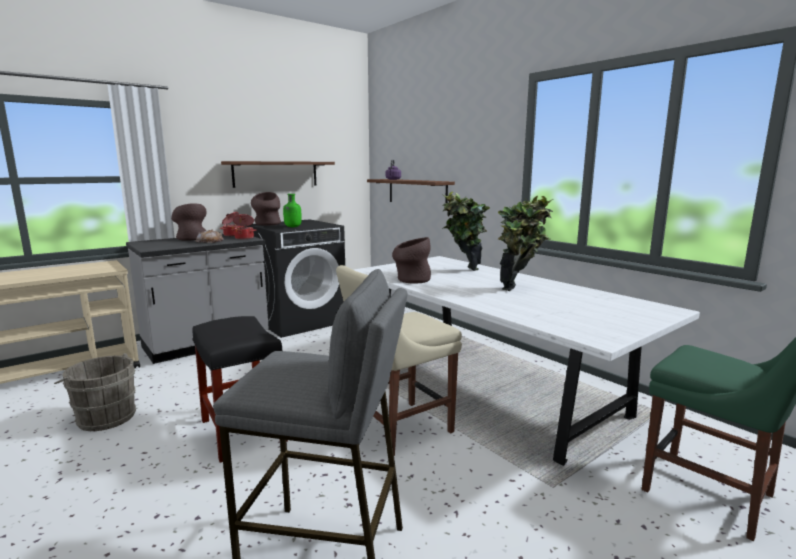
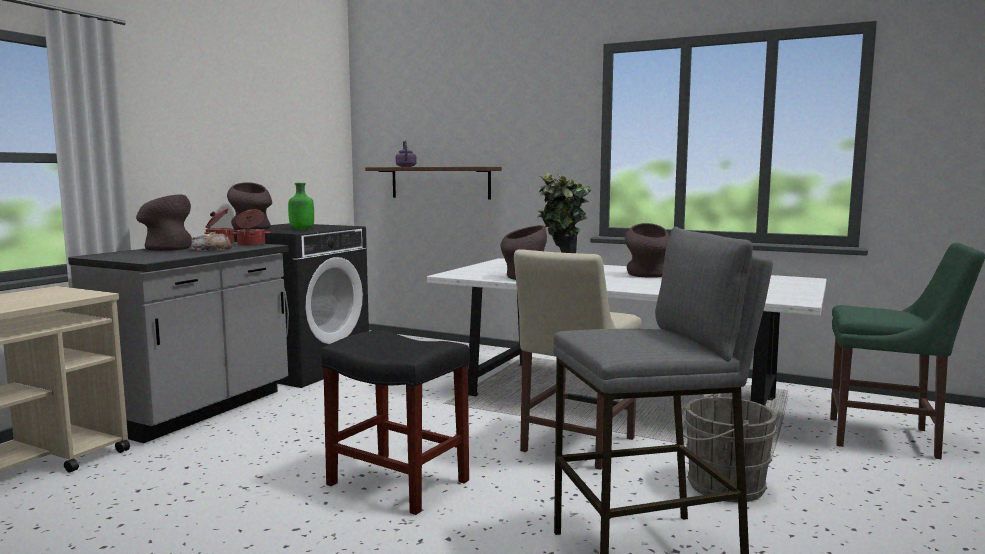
camera: 25 degrees left, 5 degrees down
grey bucket [54,353,136,431] -> grey bucket moved to [681,394,777,502]
brown shelf [221,161,335,188] -> none
potted plant [498,196,553,291] -> brown vase [625,223,670,278]

